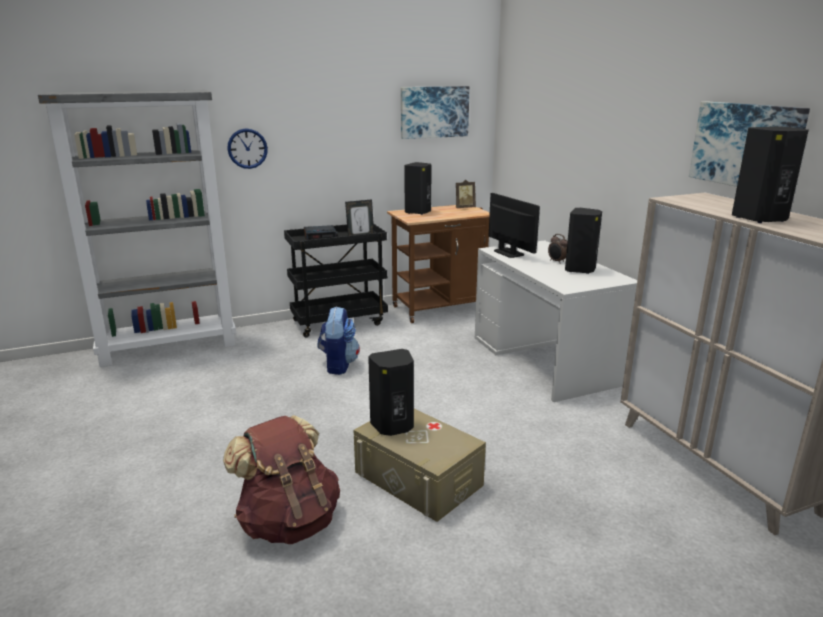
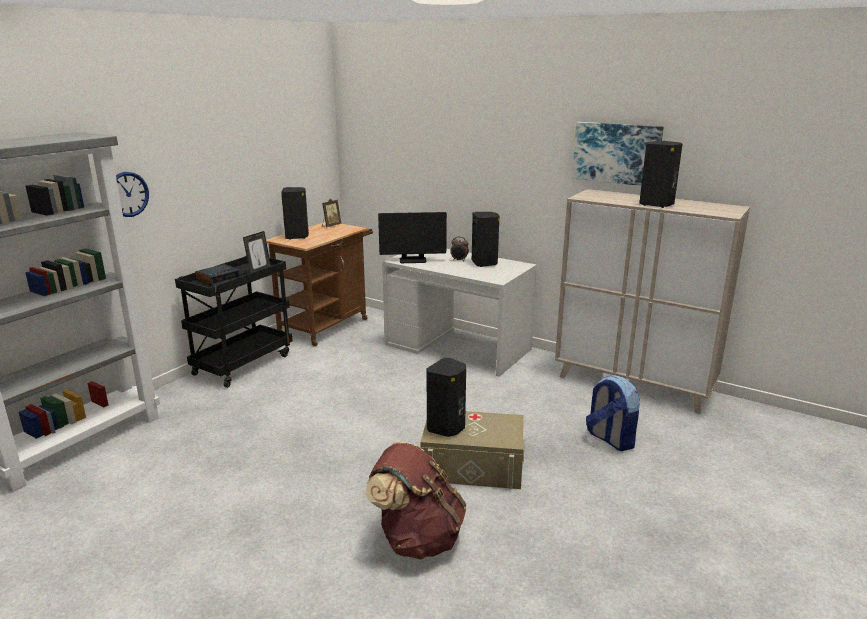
camera: 35 degrees left, 0 degrees up
backpack [317,306,360,375] -> backpack moved to [586,375,640,451]
picture [401,86,470,139] -> none
monitor [489,193,540,258] -> monitor turned 150 degrees clockwise [378,212,447,263]

